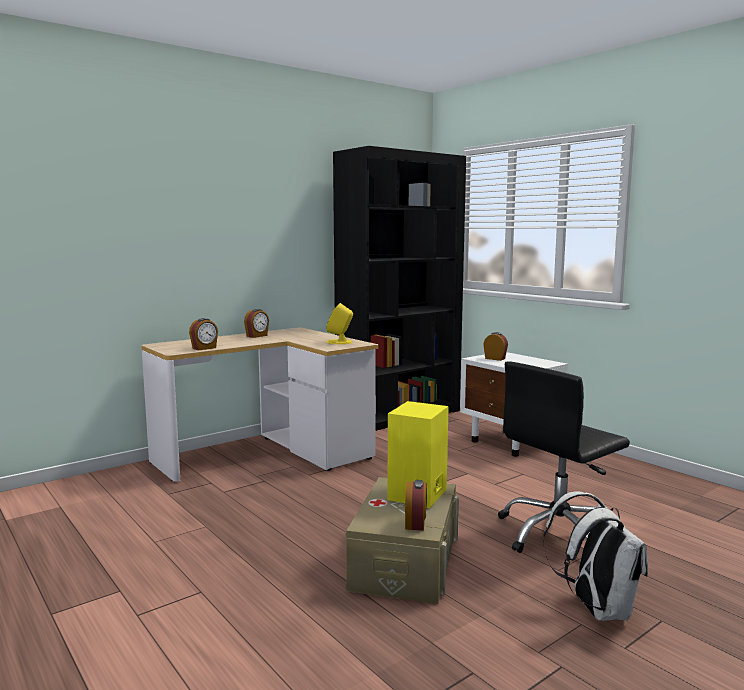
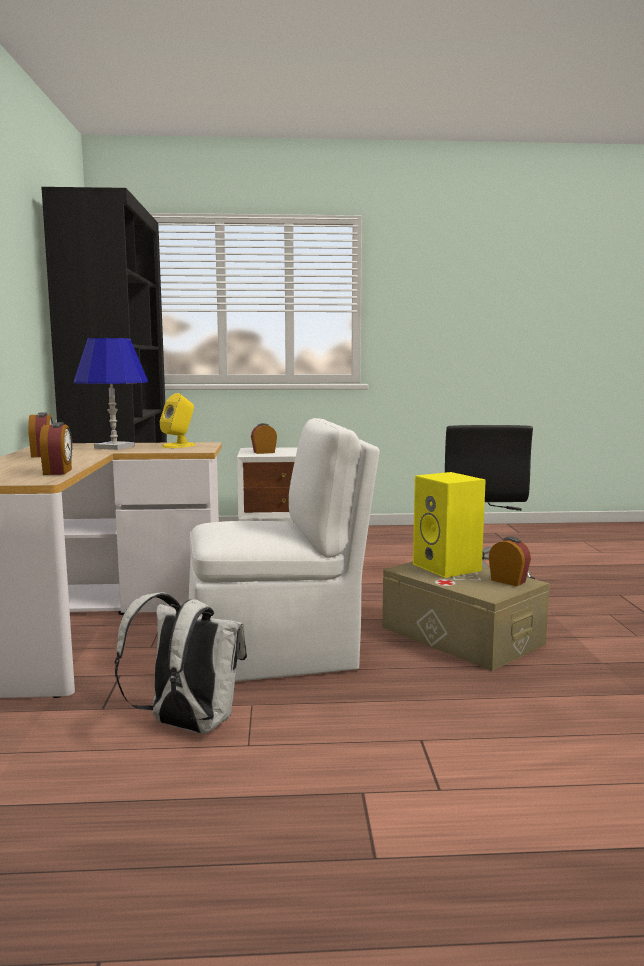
camera: 55 degrees left, 0 degrees up
white backpack [543,491,648,621] -> white backpack moved to [115,593,247,734]
none -> blue table lamp [74,338,148,450]
none -> white chair [189,418,380,682]

